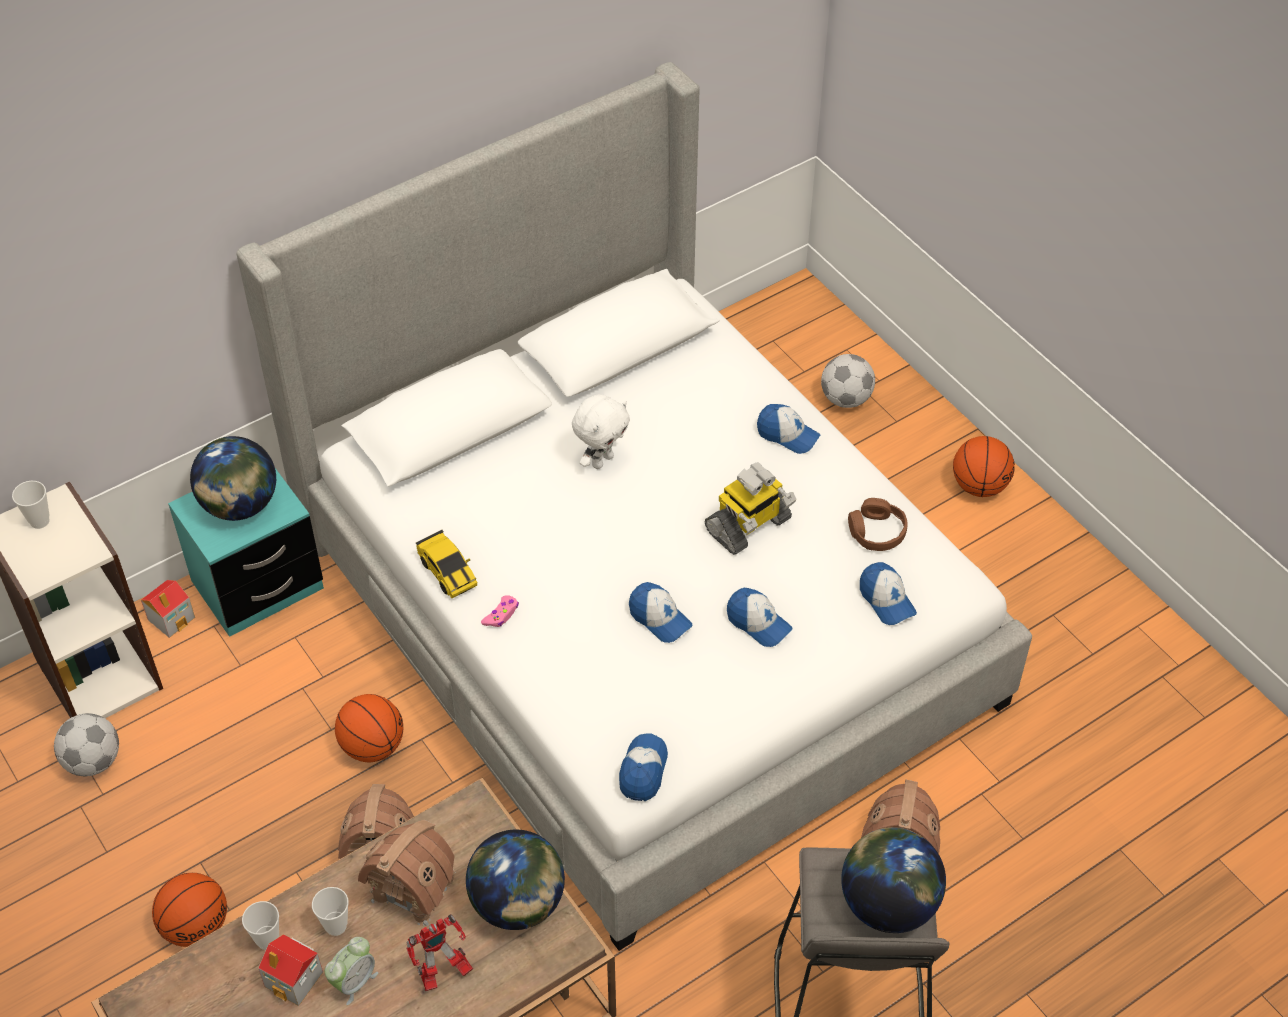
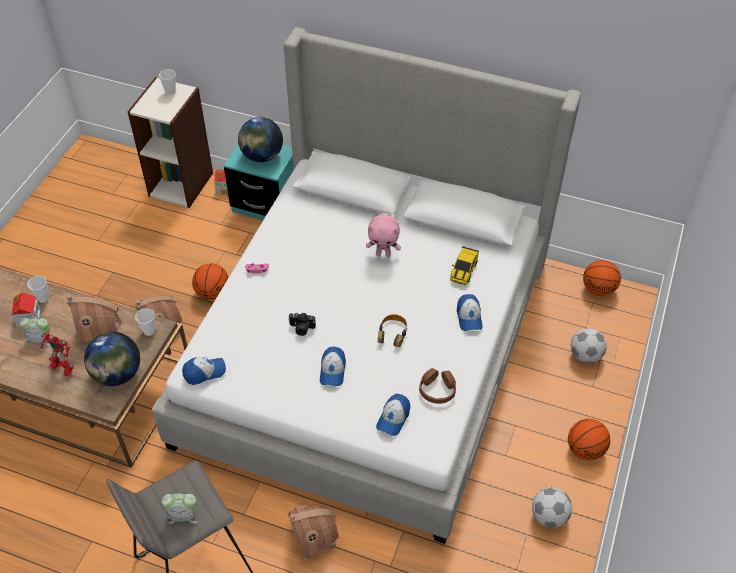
camera: 55 degrees right, 0 degrees up
football [54,713,119,776] -> football moved to [532,487,572,528]
basketball [152,873,227,947] -> basketball moved to [583,260,621,296]
cup [312,887,349,936] -> cup moved to [135,308,155,336]
toy car [416,530,478,598] -> toy car moved to [450,246,479,285]
white plush toy [572,395,630,469] -> pink plush toy [366,214,401,257]
cap [629,582,693,643] -> camera [288,312,316,336]
toy robot [705,462,796,555] -> headphones [378,314,407,347]
globe [841,827,946,933] -> alarm clock [162,494,197,524]

